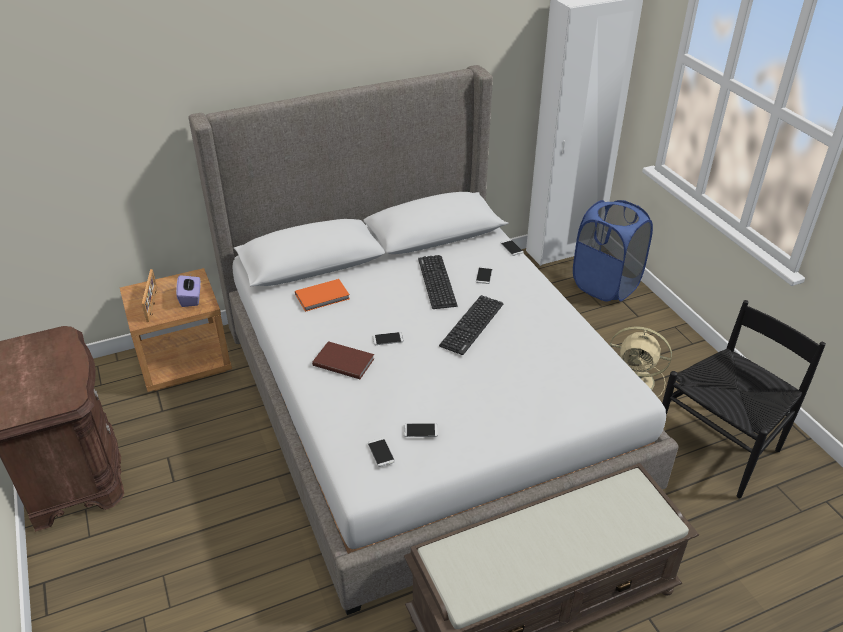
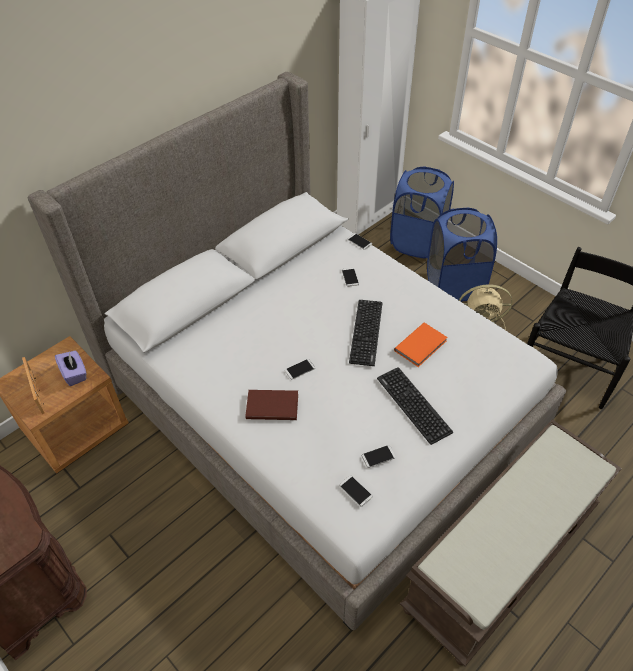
camera: 20 degrees left, 10 degrees up
orange book [295,279,350,312] -> orange book moved to [394,323,448,367]
keyboard [418,255,458,309] -> keyboard moved to [377,367,453,445]
none -> blue laundry basket [427,207,497,302]

